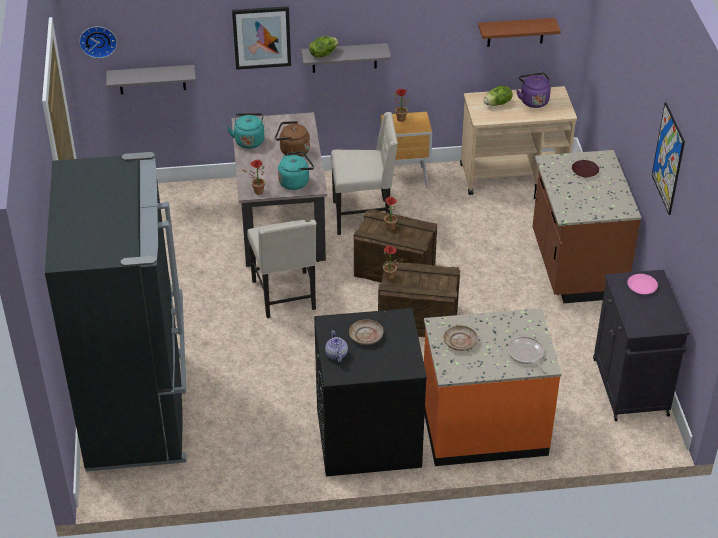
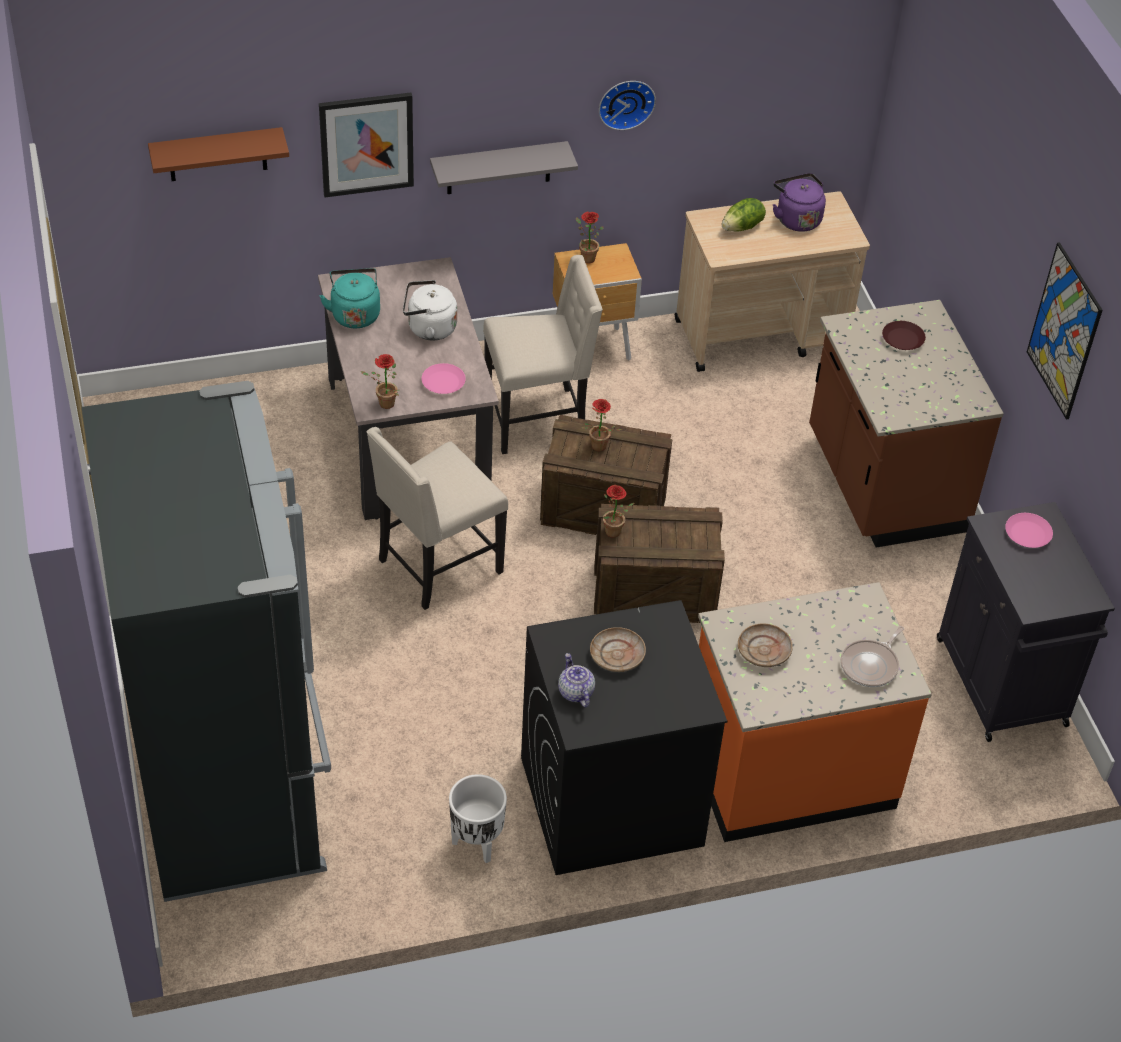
camera: 10 degrees left, 5 degrees up
wall clock [79,26,117,58] -> wall clock moved to [599,81,656,130]
grey shelf [106,65,196,94] -> none
beige chair [247,220,316,318] -> beige chair turned 75 degrees clockwise [367,427,508,610]
brown kettle [275,121,310,157] -> white kettle [403,280,457,340]
turquoise kettle [278,151,314,190] -> pink plate [422,363,466,394]
lettuce [309,36,339,58] -> none
brown shelf [478,18,561,47] -> brown shelf moved to [148,127,289,181]
frying pan [507,336,547,373] -> frying pan turned 105 degrees counterclockwise [841,626,904,687]
none -> white planter [449,774,507,863]

